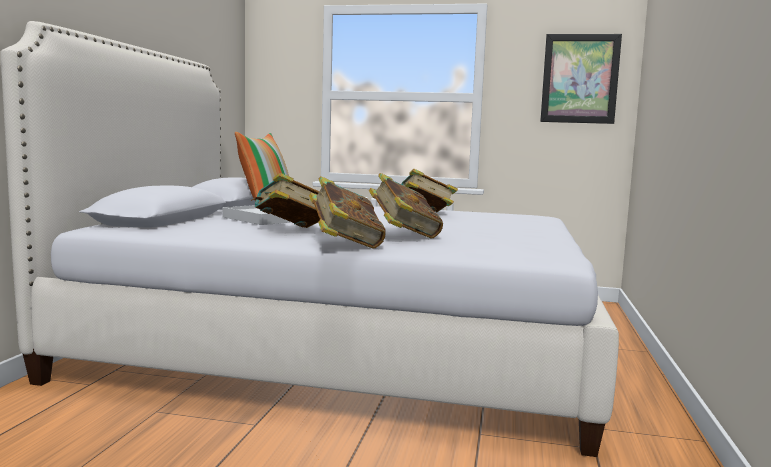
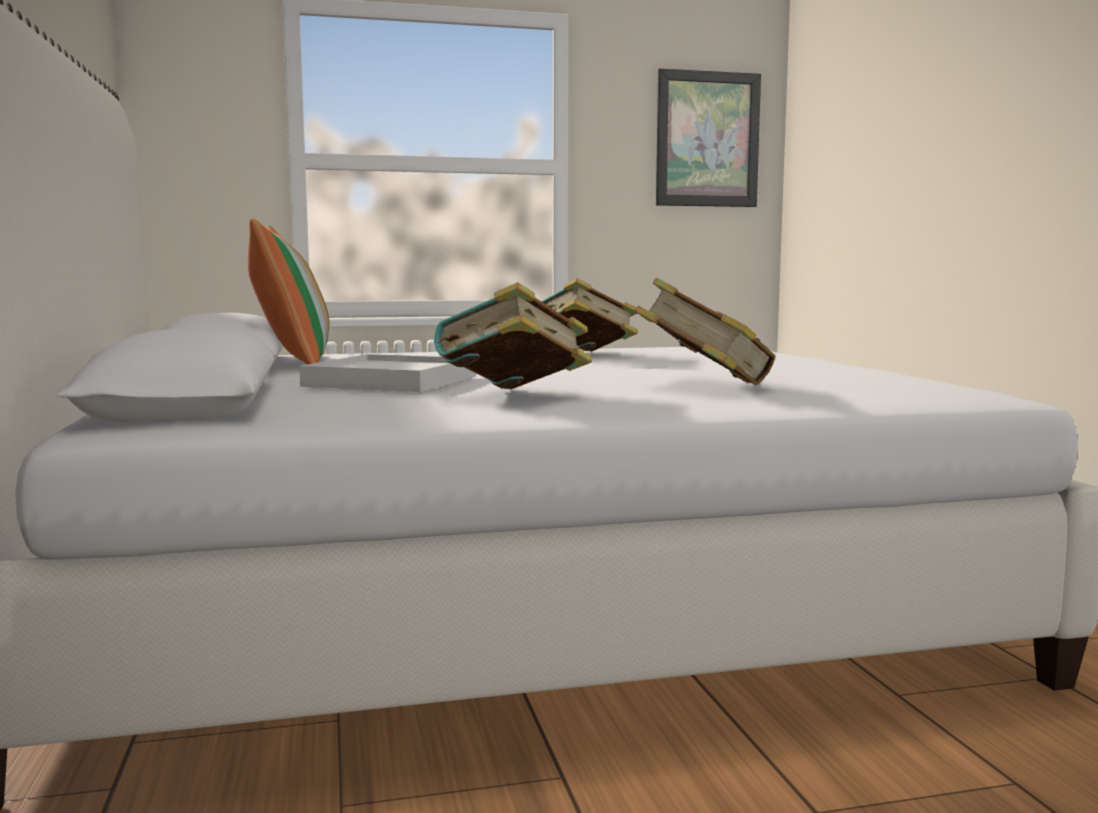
camera: 25 degrees left, 0 degrees up
book [309,176,386,249] -> none

